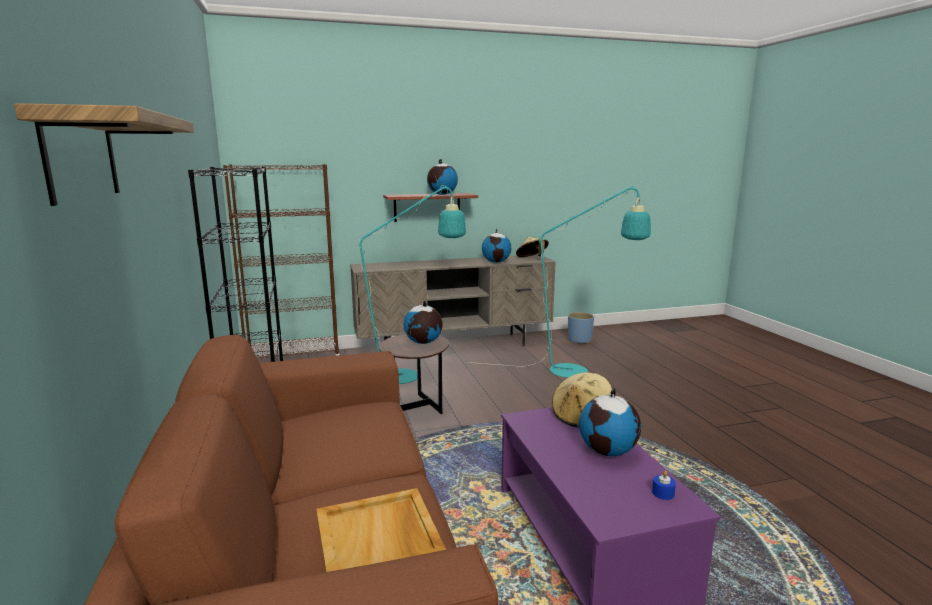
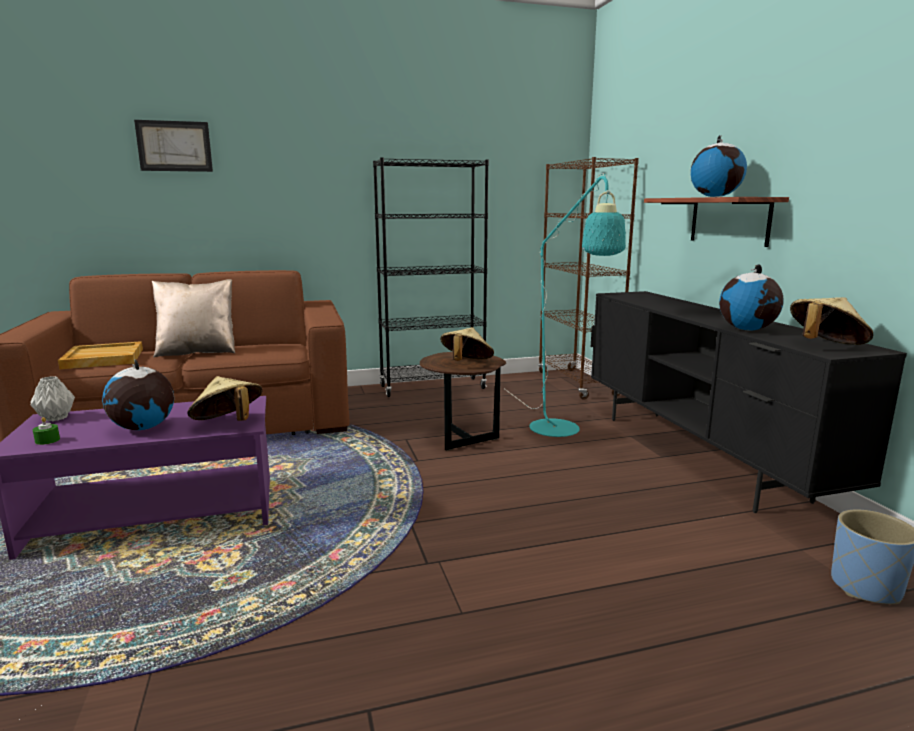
camera: 90 degrees right, 0 degrees up
shelf [14,103,194,206] -> picture [134,120,213,172]
beige tv stand [350,255,556,346] -> black tv stand [591,291,907,513]
globe [404,301,442,344] -> beige hat [440,327,494,361]
turquoise floor lamp [467,185,651,378] -> none
blue candle [652,471,676,500] -> green candle [33,417,60,445]
none -> grey vase [30,376,75,421]
none -> beige pillow [152,279,235,357]

